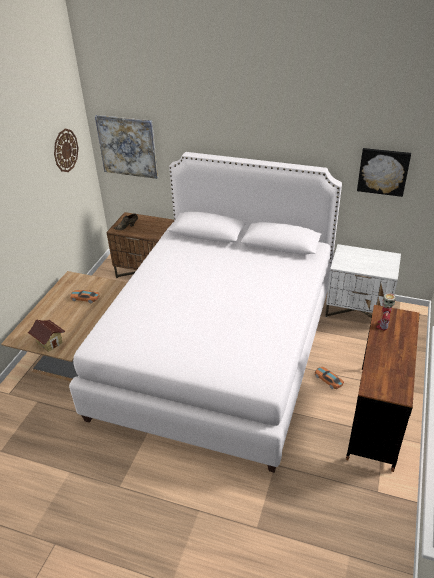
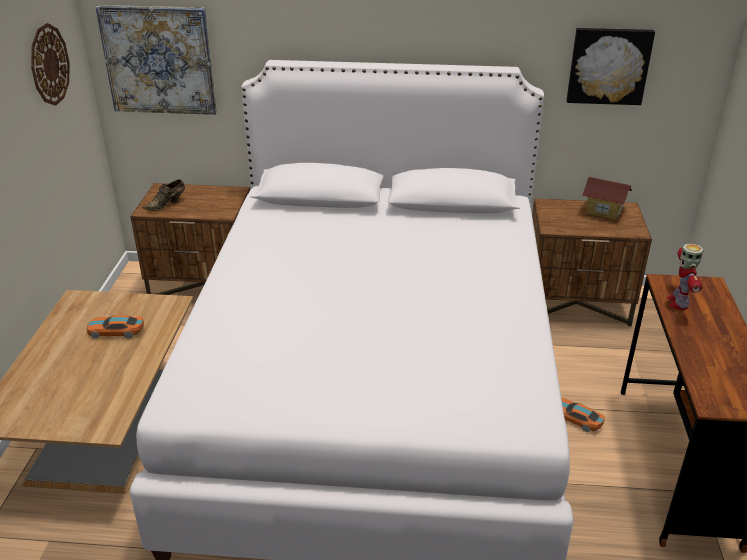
camera: 15 degrees left, 5 degrees down
toy house [27,320,65,352] -> toy house moved to [582,177,633,220]
white nightstand [325,244,401,318] -> brown nightstand [532,199,652,327]

